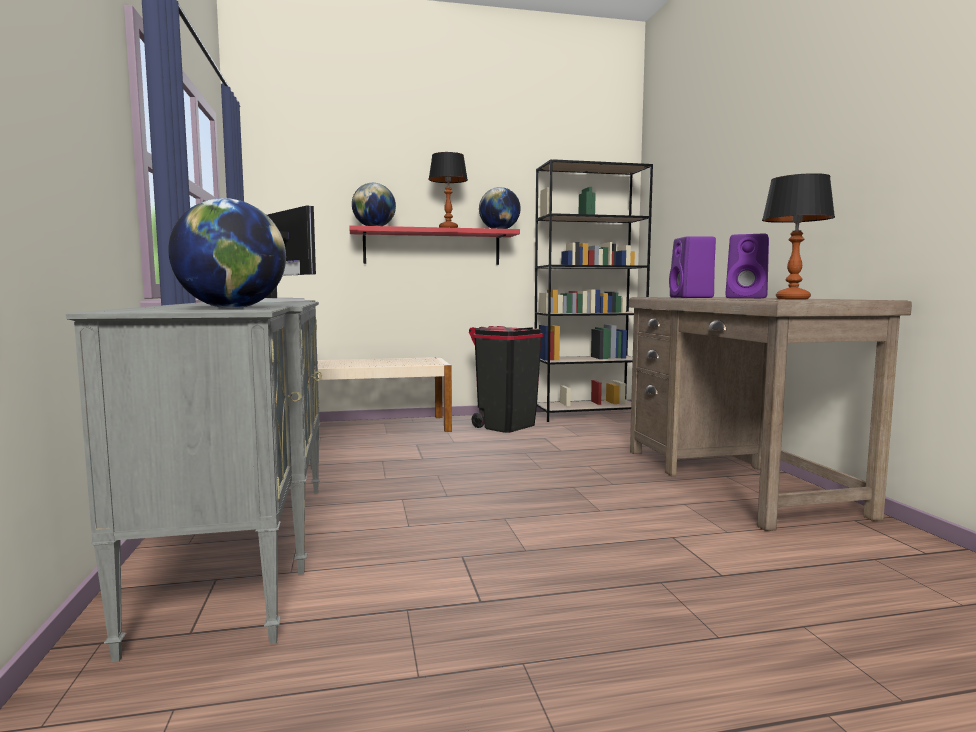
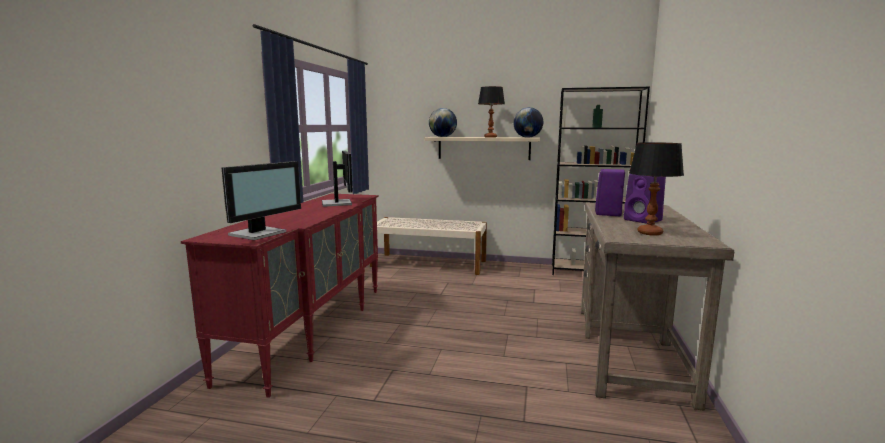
camera: 25 degrees right, 5 degrees up
grey cabinet [66,300,322,662] -> red cabinet [181,194,379,398]
globe [168,198,286,308] -> monitor [221,161,301,240]
red shelf [349,225,520,265] -> beige shelf [425,137,540,160]
black trash can [469,326,543,433] -> none

